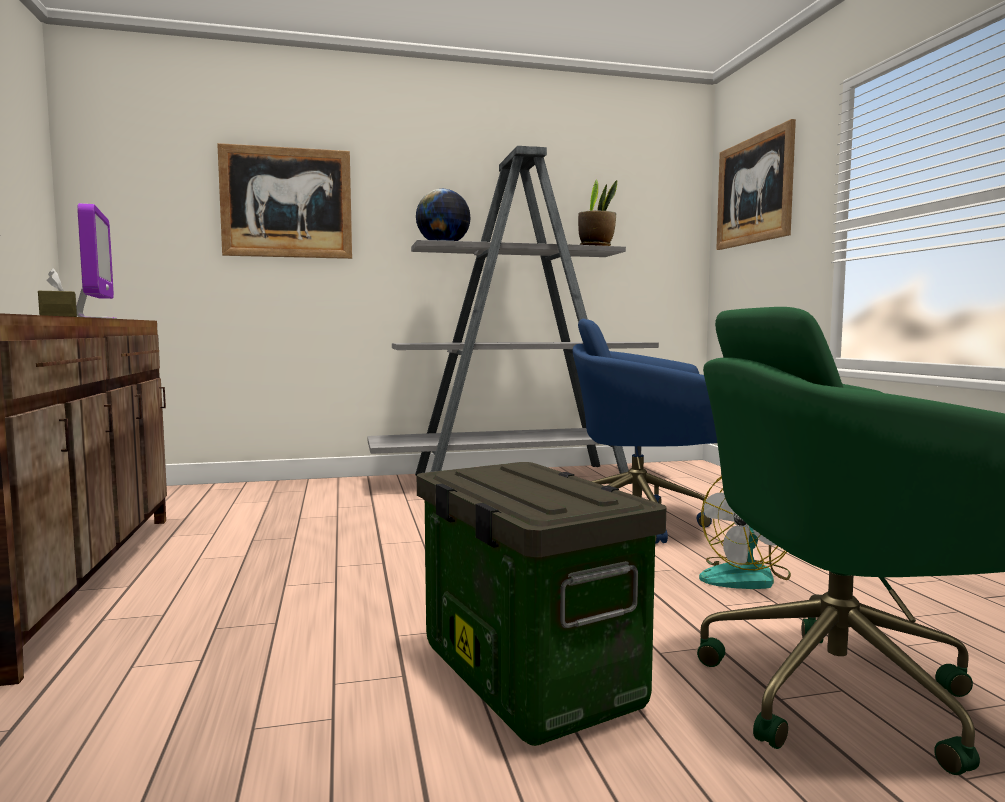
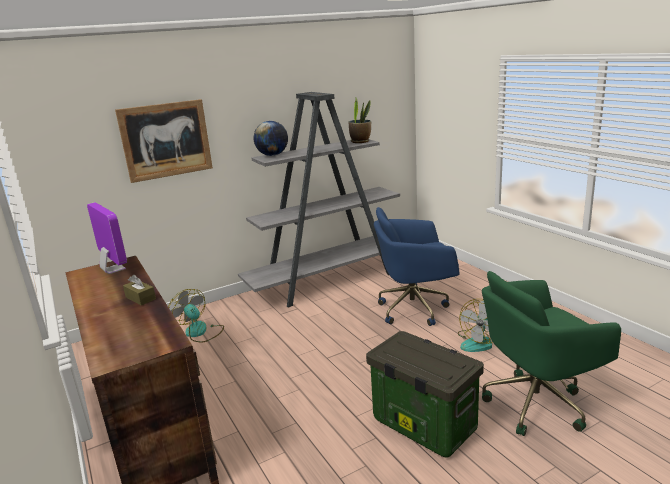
camera: 15 degrees left, 15 degrees up
picture [716,119,796,250] -> none
none -> fan [168,289,224,342]

